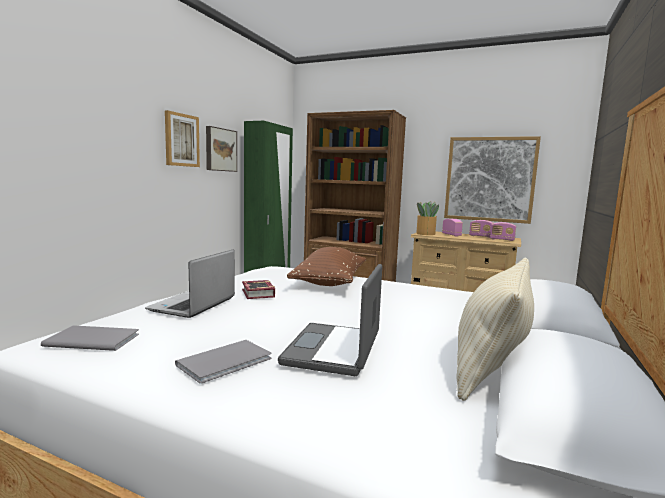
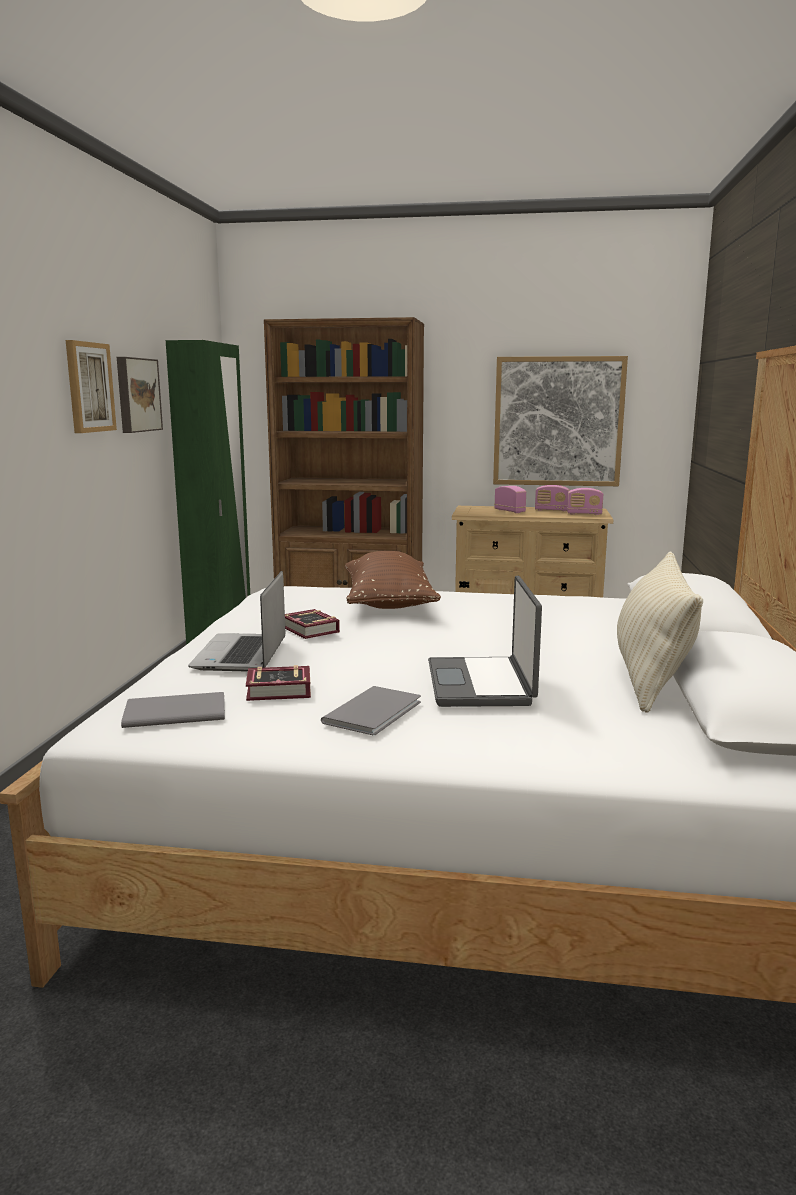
camera: 15 degrees left, 5 degrees up
potted plant [416,201,439,235] -> none
none -> book [246,665,311,701]

